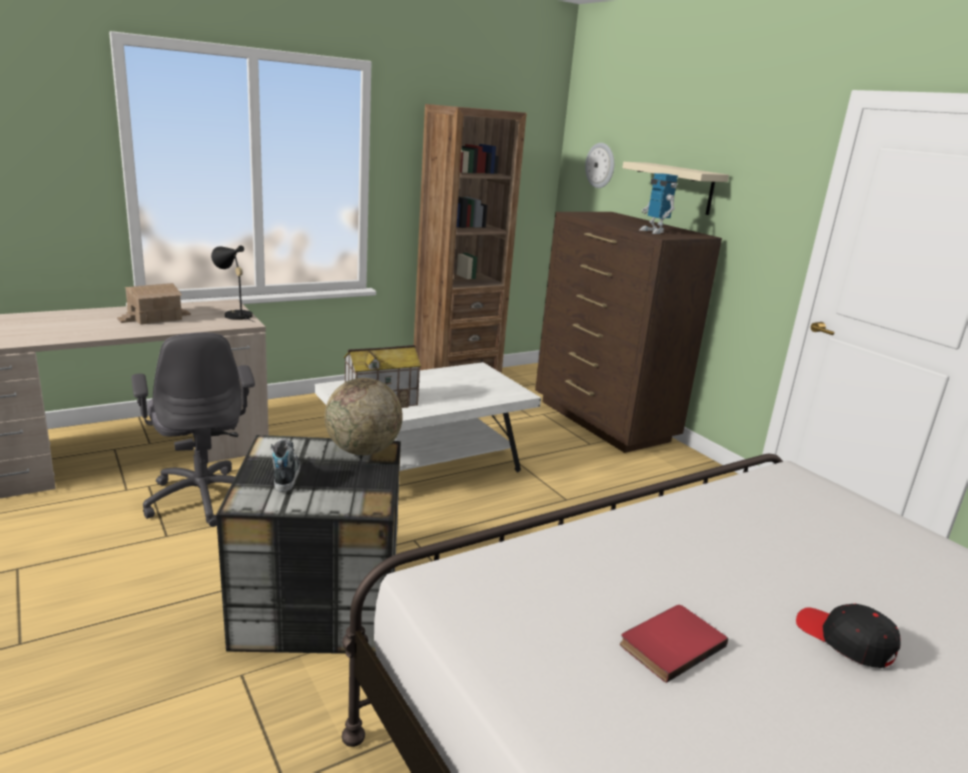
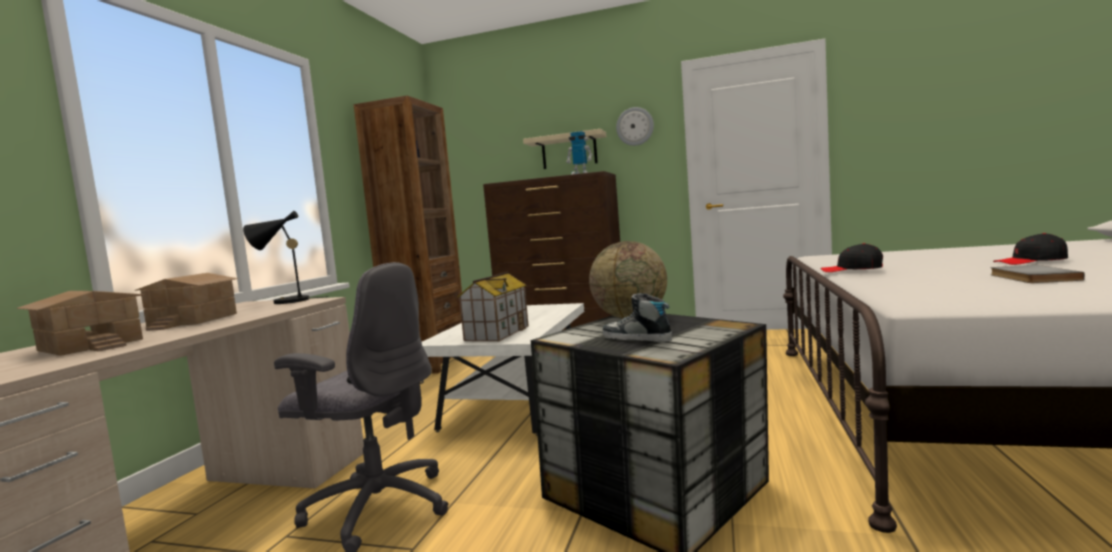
camera: 40 degrees left, 15 degrees down
wall clock [585,143,614,188] -> wall clock moved to [616,107,654,146]
red book [620,605,728,683] -> grey book [990,265,1085,283]
none -> toy house [16,291,145,356]
none -> black cap [820,243,883,272]

